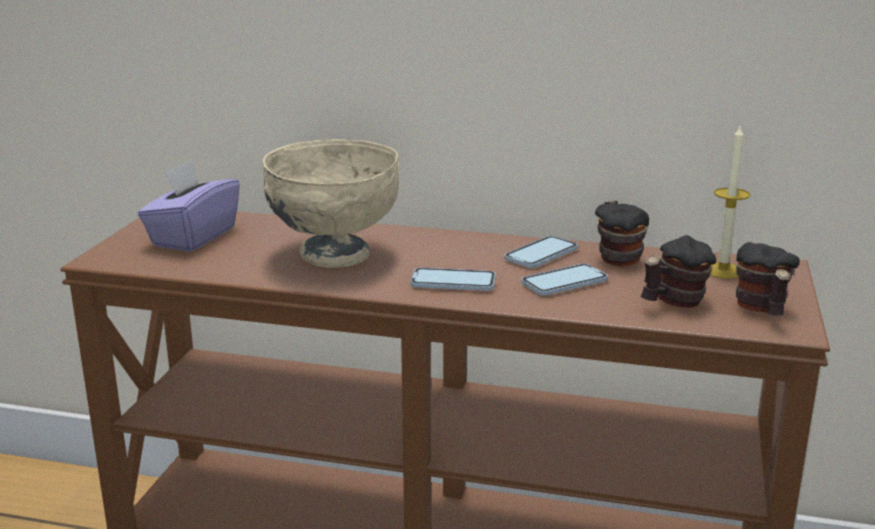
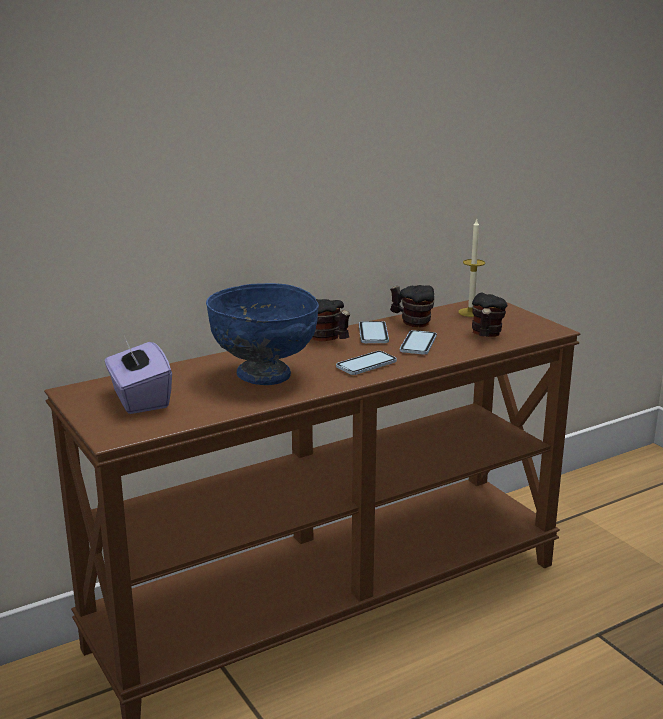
camera: 45 degrees left, 0 degrees up
beige bowl [263,139,400,268] -> blue bowl [206,283,319,385]
mug [736,242,800,315] -> mug moved to [312,299,350,341]

